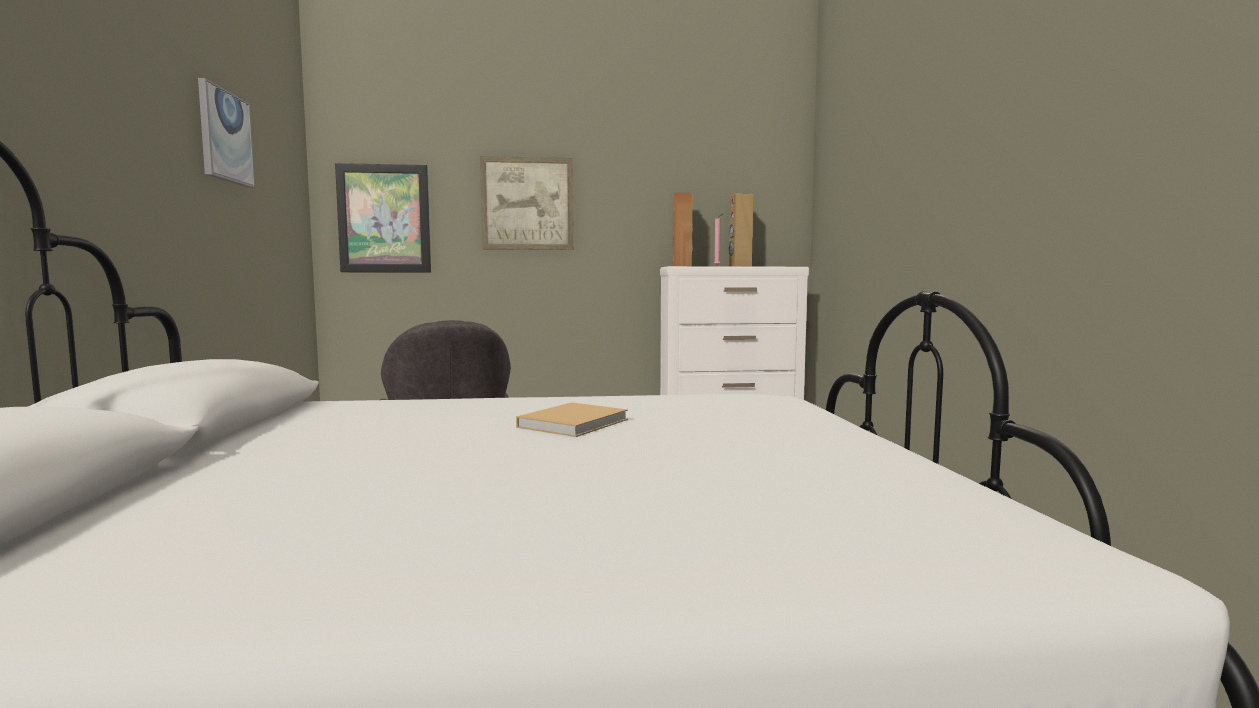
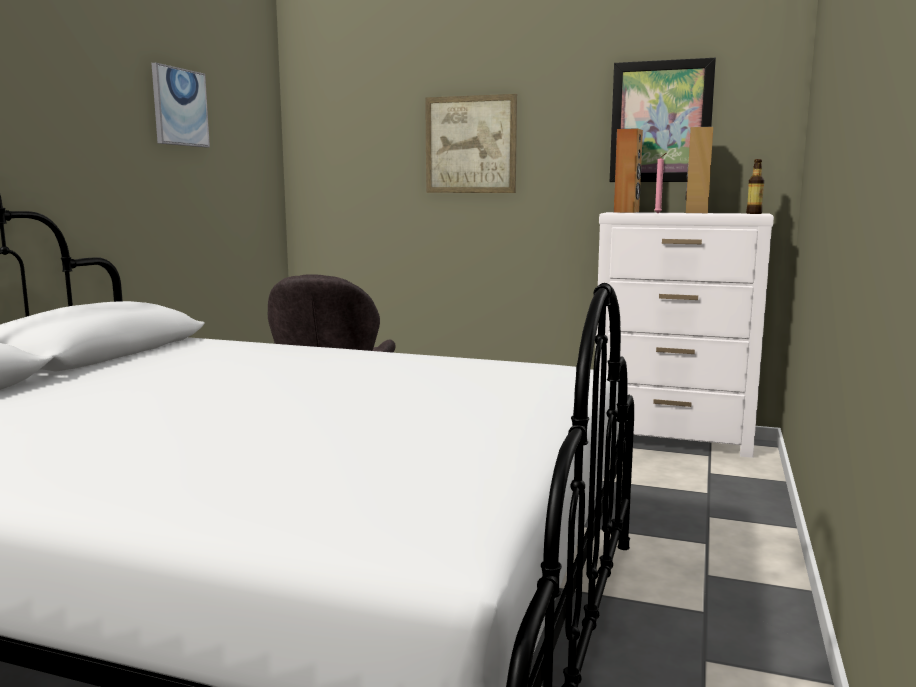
camera: 25 degrees right, 5 degrees up
picture [335,163,431,272] -> picture moved to [610,58,716,182]
beige book [516,402,628,437] -> none
none -> bottle [746,159,764,214]

